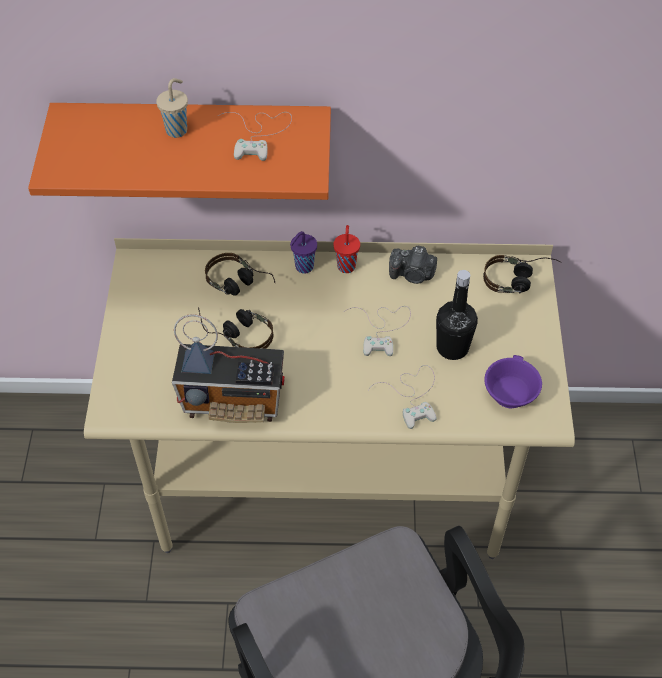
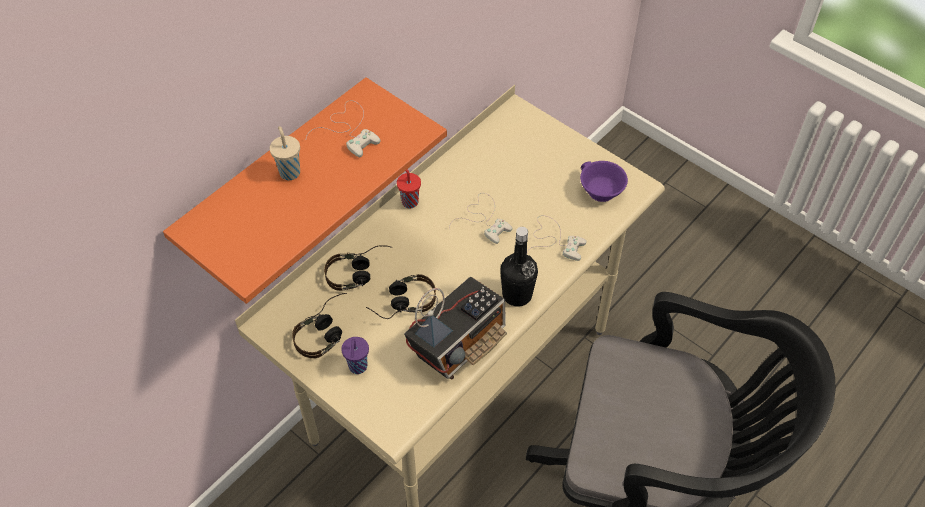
camera: 50 degrees left, 0 degrees up
purple cup [290,231,317,274] -> purple cup moved to [341,337,369,374]
camera [389,245,437,284] -> none
black bottle [436,270,478,360] -> black bottle moved to [500,227,538,307]
headphones [483,255,560,294] -> headphones moved to [292,293,347,358]

